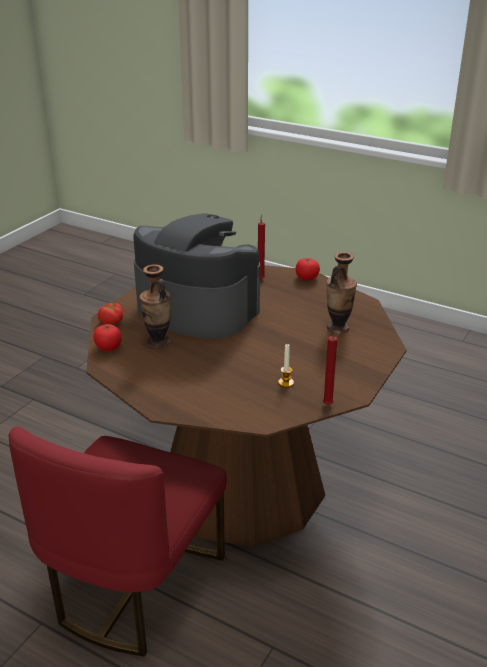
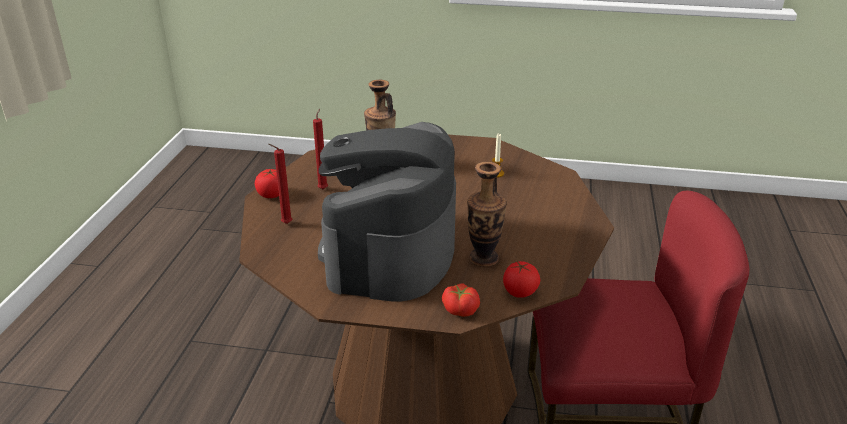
camera: 110 degrees left, 0 degrees up
red candle [323,333,342,405] -> red candle moved to [313,108,328,189]

